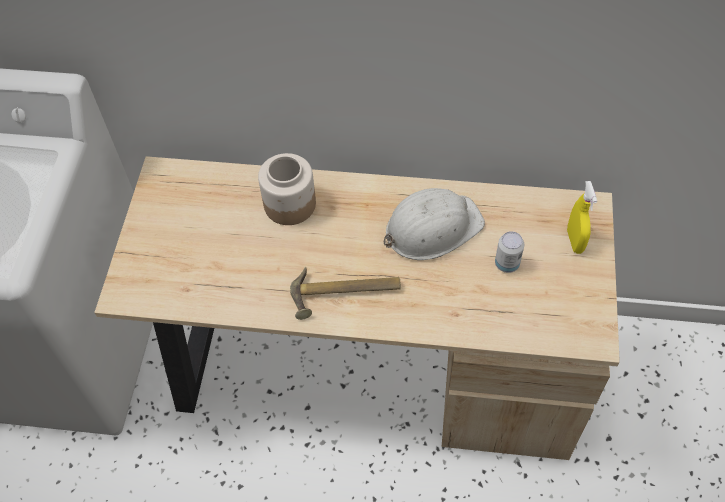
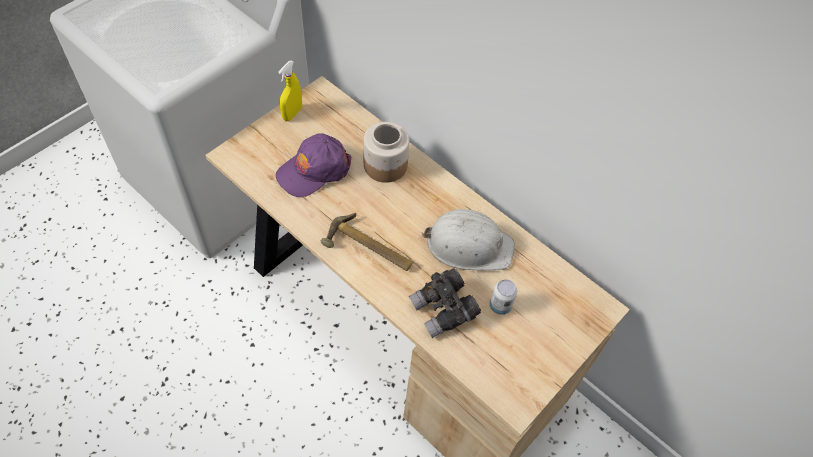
camera: 30 degrees right, 0 degrees up
yellow spray bottle [567,181,597,254] -> yellow spray bottle moved to [278,61,302,121]
none -> purple cap [276,133,352,197]
none -> grey binoculars [409,268,481,338]

